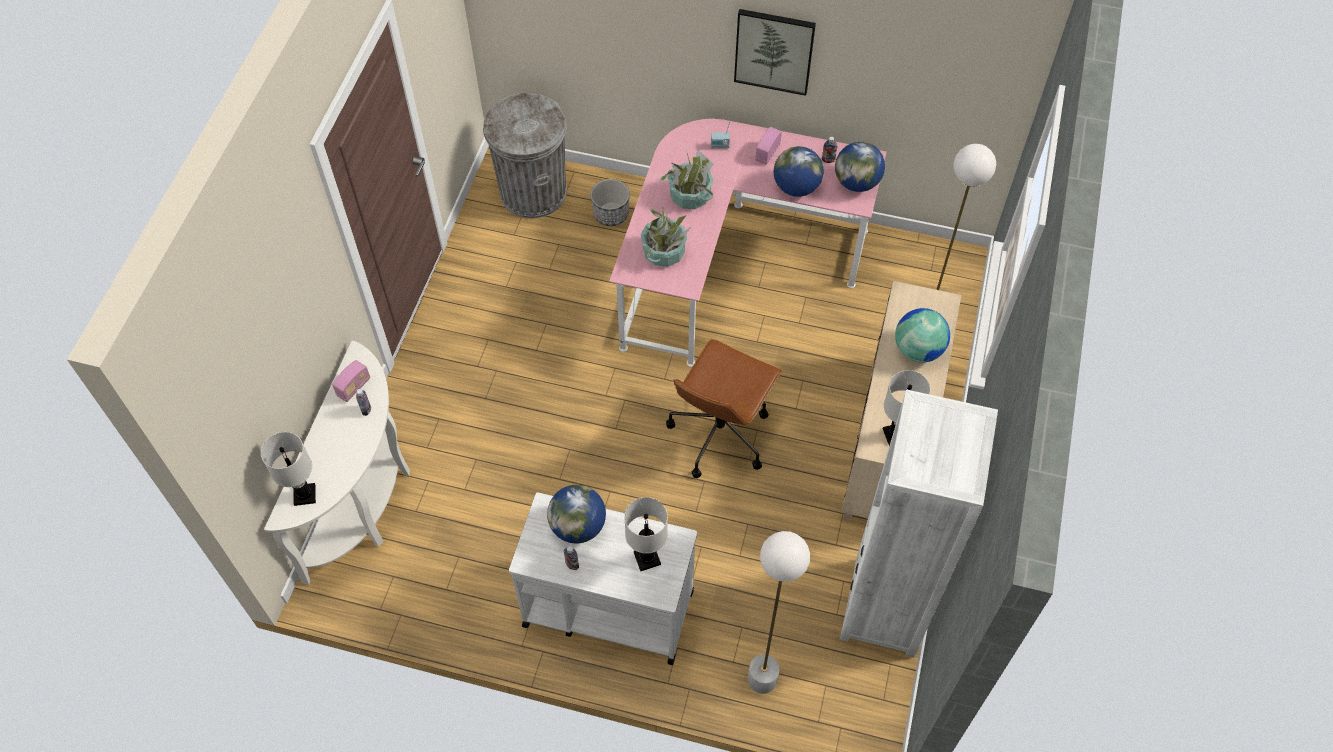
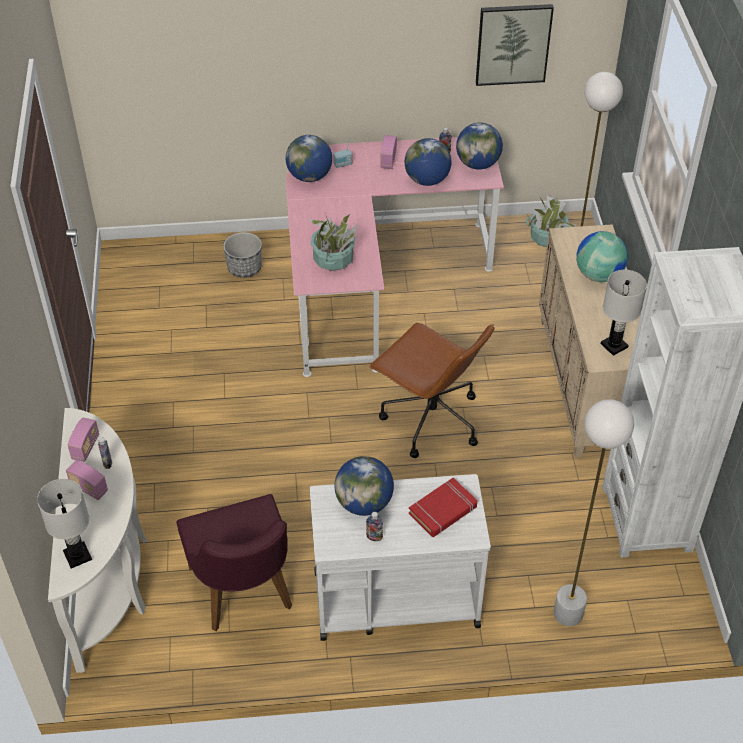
camera: 20 degrees left, 10 degrees down
grey trash can [483,92,567,218] -> none
white table lamp [624,497,668,571] -> red book [409,478,477,537]
potted plant [658,149,714,209] -> potted plant moved to [526,196,576,247]
brown office chair [666,339,782,478] -> brown office chair turned 60 degrees counterclockwise [369,323,494,458]
picture [734,9,816,96] -> picture moved to [476,4,554,86]
none -> radio [66,460,108,500]
none -> purple chair [176,494,292,631]
none -> globe [286,135,332,182]

